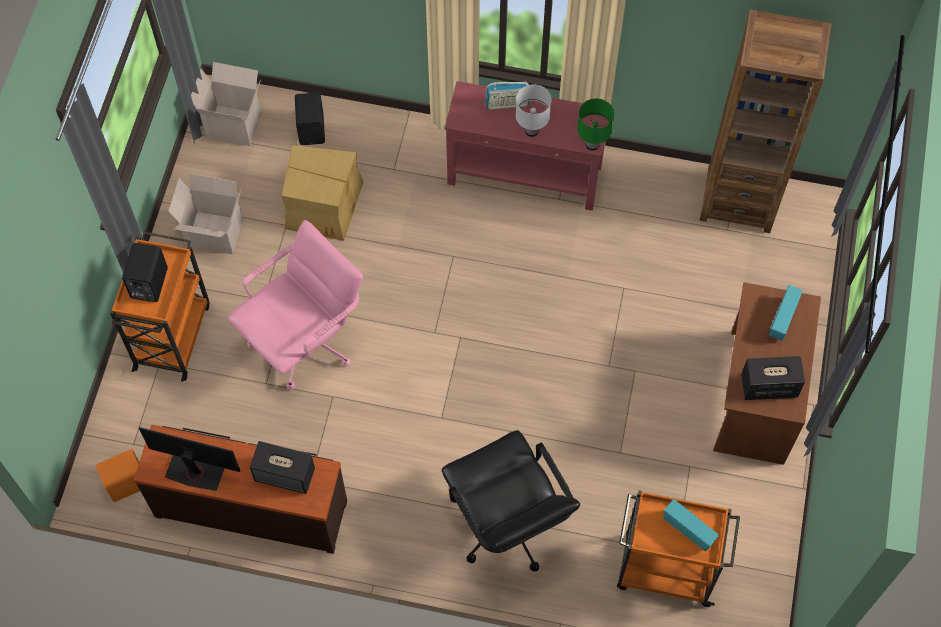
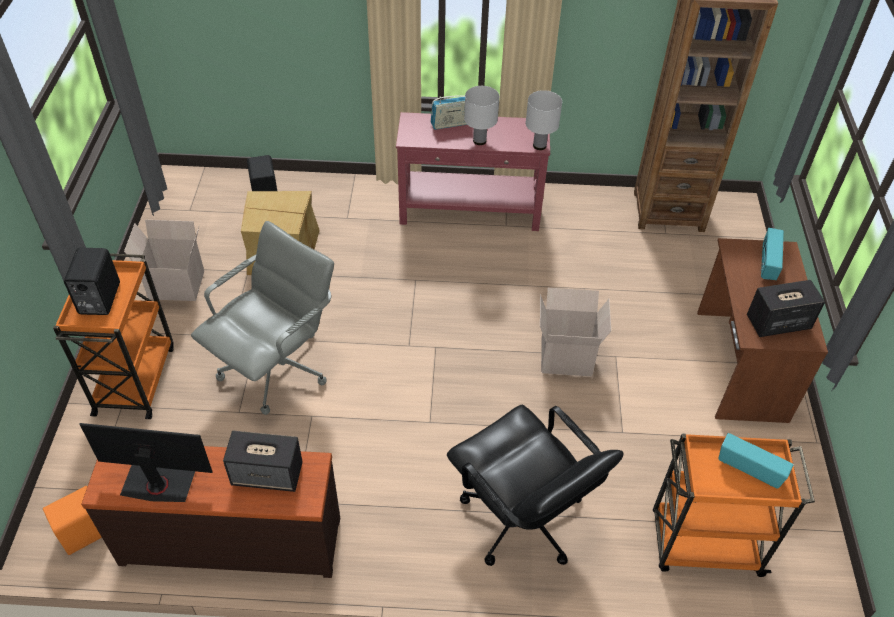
camera: 10 degrees left, 15 degrees down
cardboard box [191,62,261,146] -> cardboard box moved to [540,288,611,376]
pink office chair [228,220,363,390] -> grey office chair [191,221,334,415]
green table lamp [577,98,614,150] -> white table lamp [526,90,562,150]

